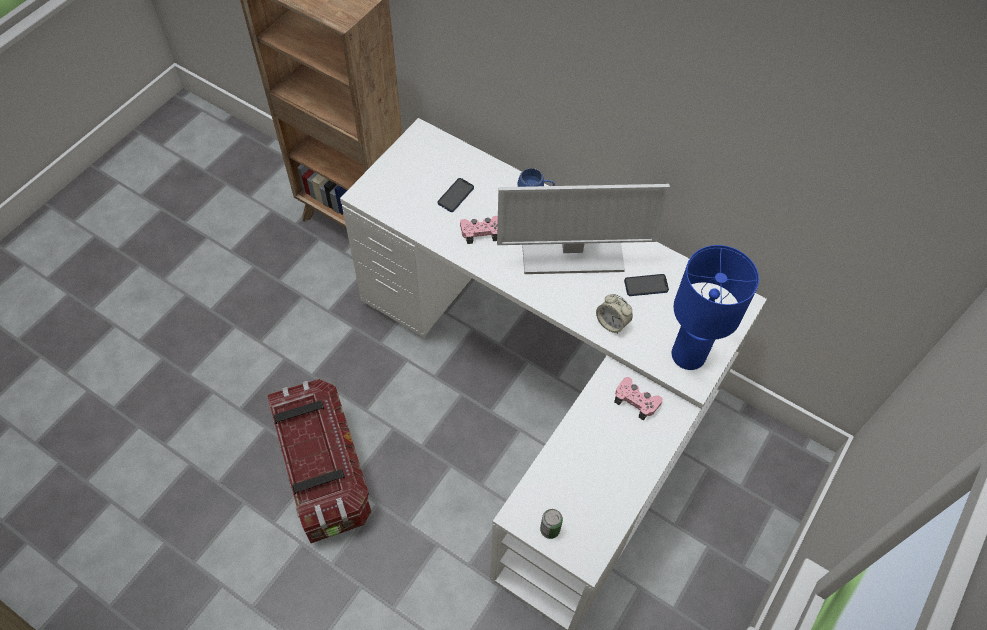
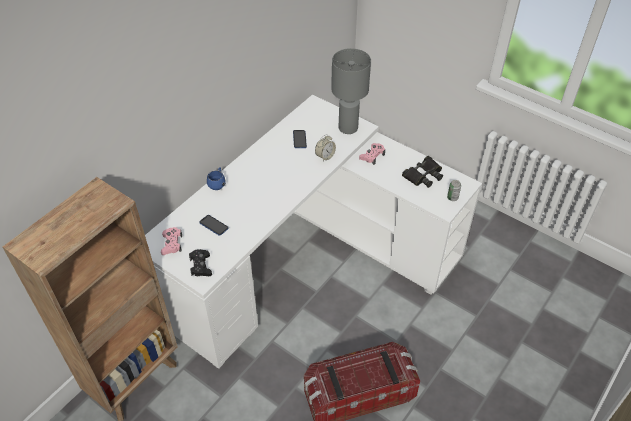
camera: 85 degrees left, 10 degrees down
pink game controller [460,216,498,244] -> pink game controller moved to [161,227,182,255]
monitor [497,184,670,274] -> none
blue table lamp [672,245,759,370] -> grey table lamp [331,48,371,134]
none -> black game controller [189,249,212,276]
none -> black binoculars [402,156,443,188]

